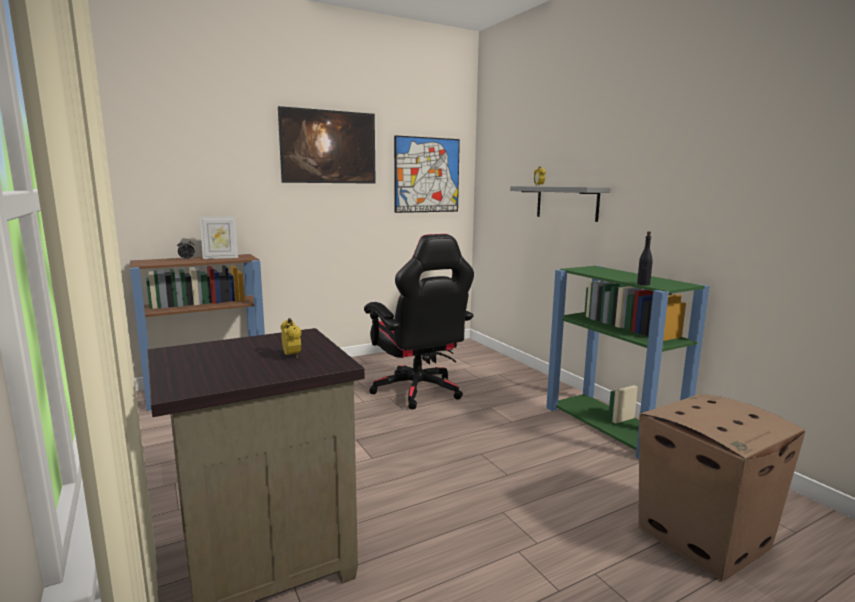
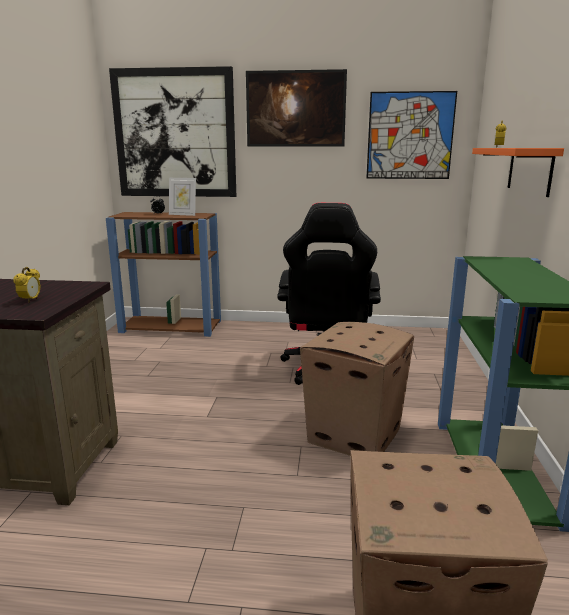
camera: 35 degrees right, 5 degrees up
grey shelf [510,186,611,222] -> orange shelf [472,148,564,197]
black bottle [637,231,653,286] -> none
none -> picture [109,66,236,197]
none -> cardboard box [300,322,414,456]

